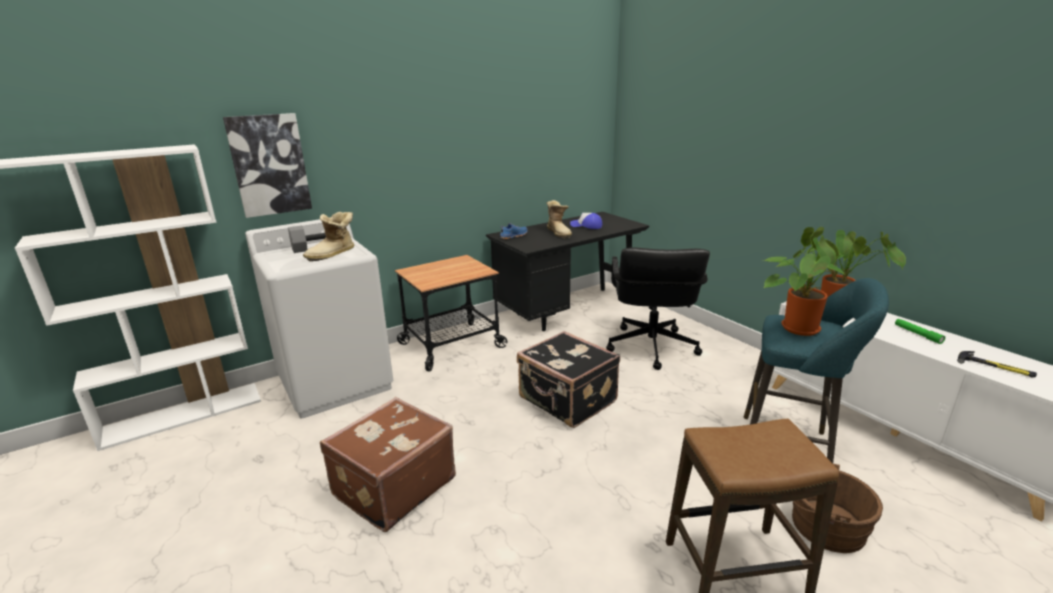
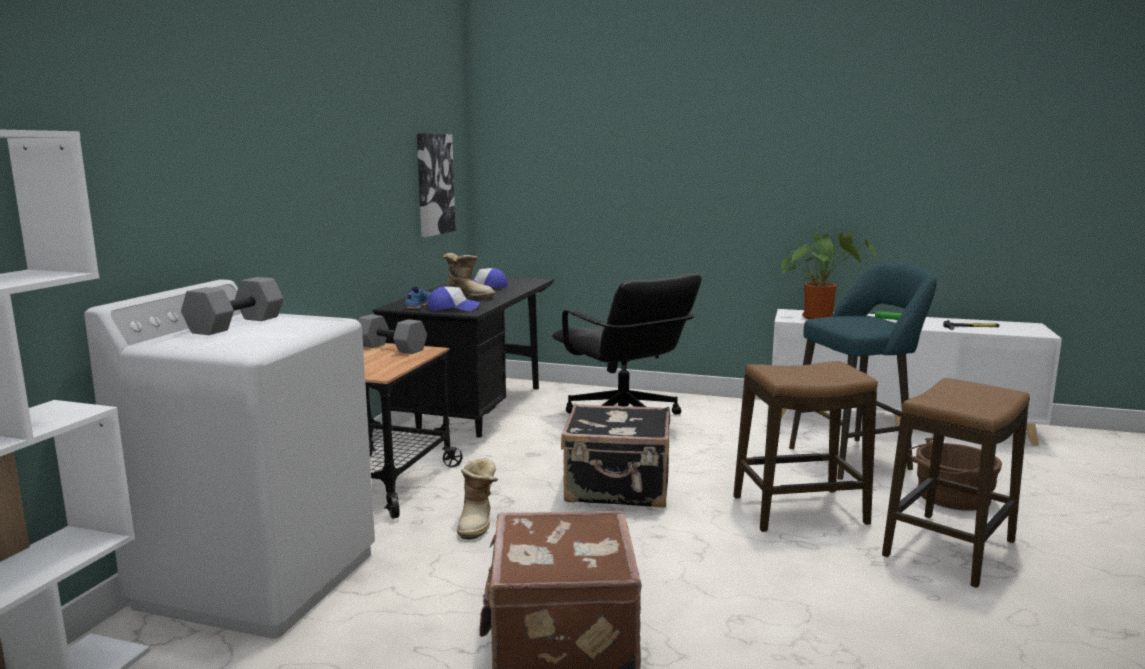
camera: 40 degrees left, 10 degrees down
picture [223,113,312,218] -> picture moved to [417,133,455,237]
boot [303,212,355,261] -> boot moved to [457,458,498,540]
potted plant [763,227,867,336] -> none
none -> grey dumbbell [358,314,427,354]
none -> cap [428,286,480,311]
none -> stool [733,361,878,532]

